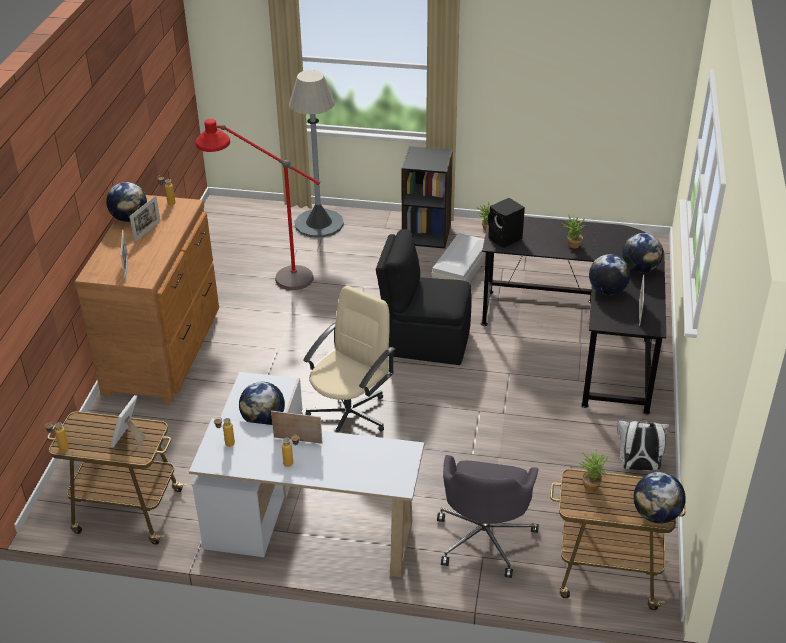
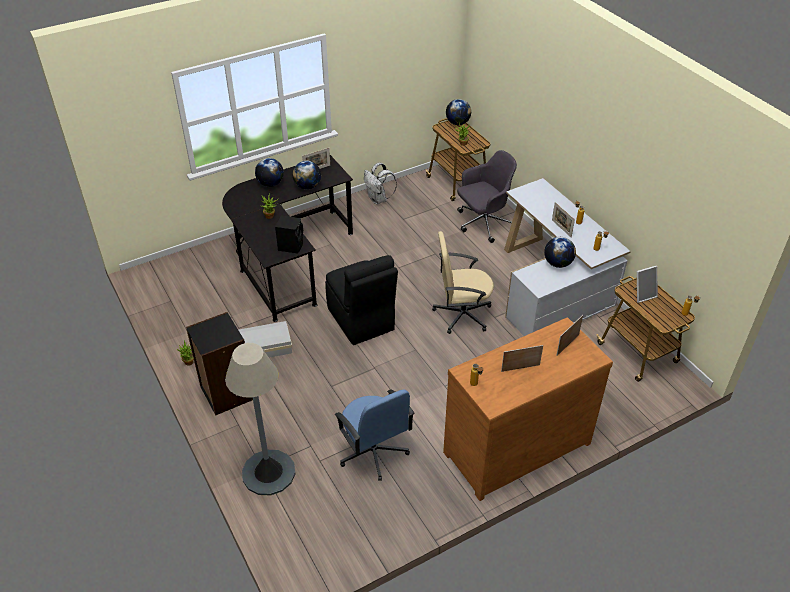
camera: 130 degrees left, 5 degrees up
globe [106,182,147,222] -> none
red floor lamp [196,119,320,290] -> blue office chair [334,389,414,481]

